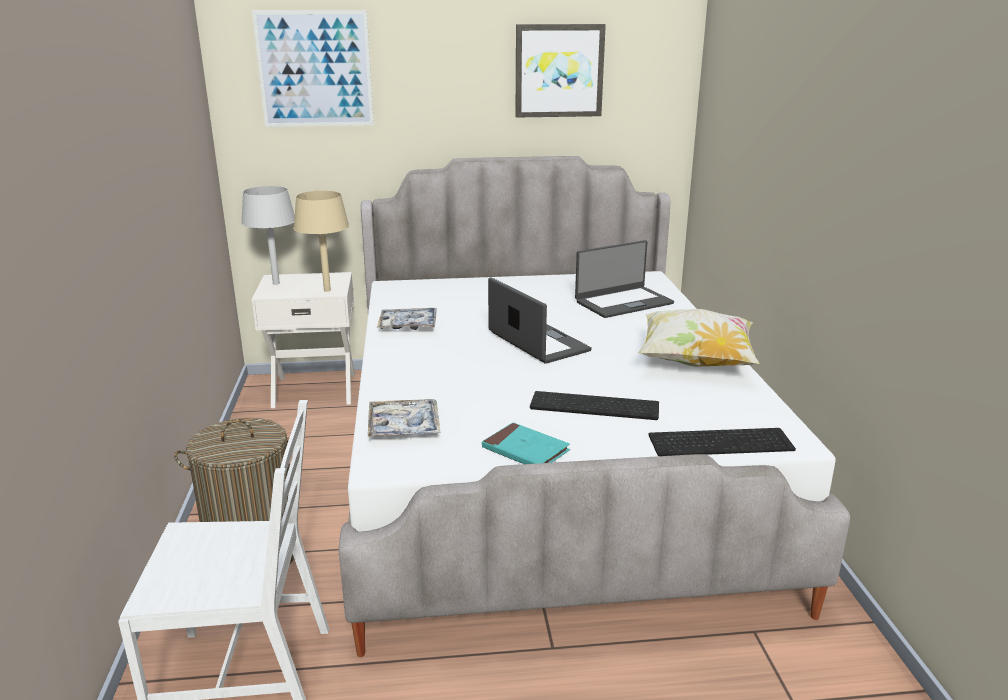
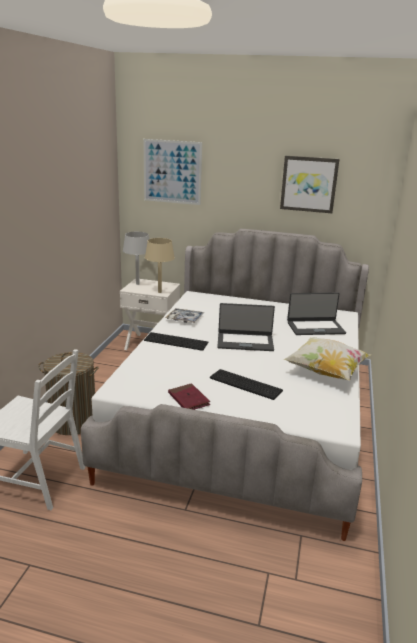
camera: 20 degrees right, 0 degrees up
tray [368,399,440,437] -> none
turquoise book [482,422,570,464] -> red book [168,383,210,410]
laptop [488,277,592,364] -> laptop turned 105 degrees clockwise [217,303,275,351]
keyboard [649,428,796,456] -> keyboard moved to [144,332,208,351]

